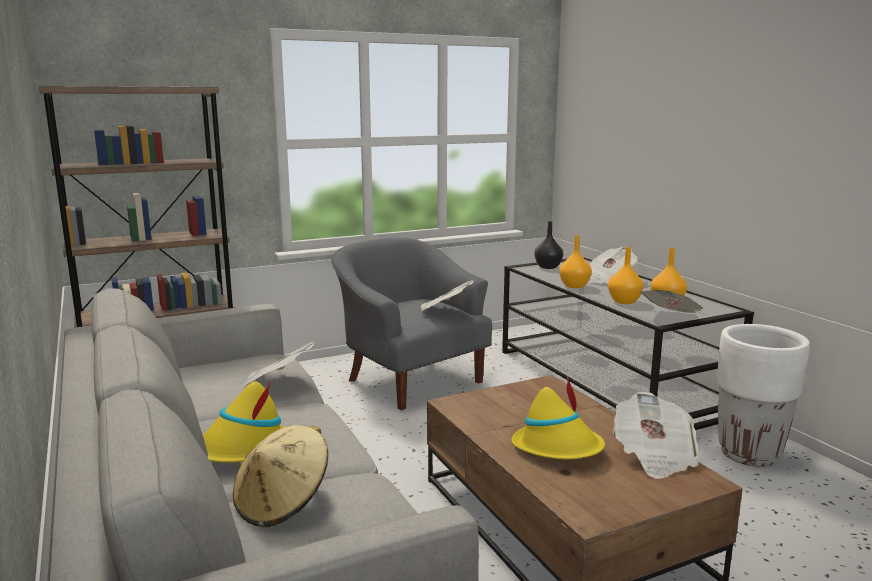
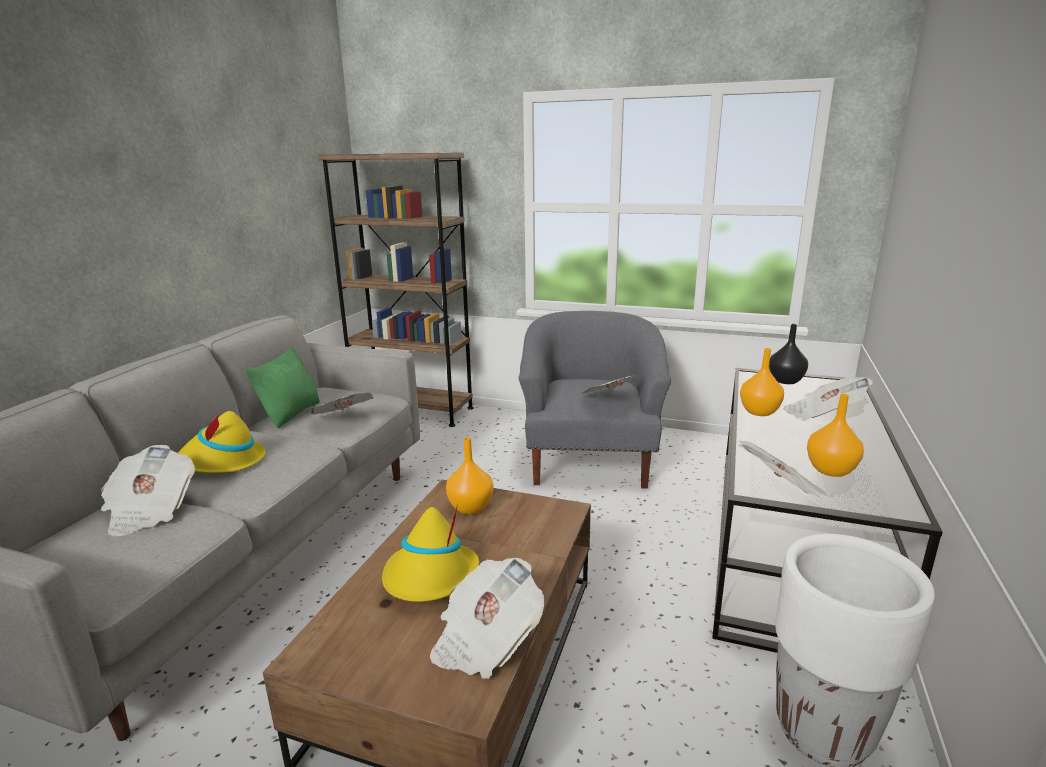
camera: 45 degrees right, 5 degrees up
beige hat [233,425,328,527] -> newspaper [101,445,195,537]
orange vase [608,247,644,304] -> orange vase moved to [446,437,494,514]
none -> green pillow [246,346,320,428]

